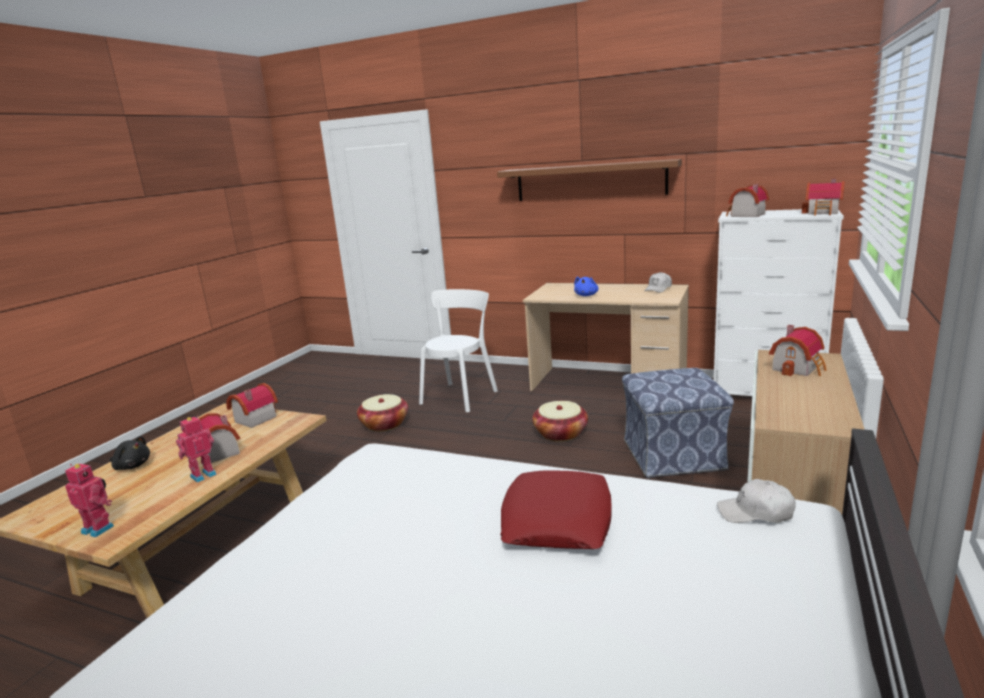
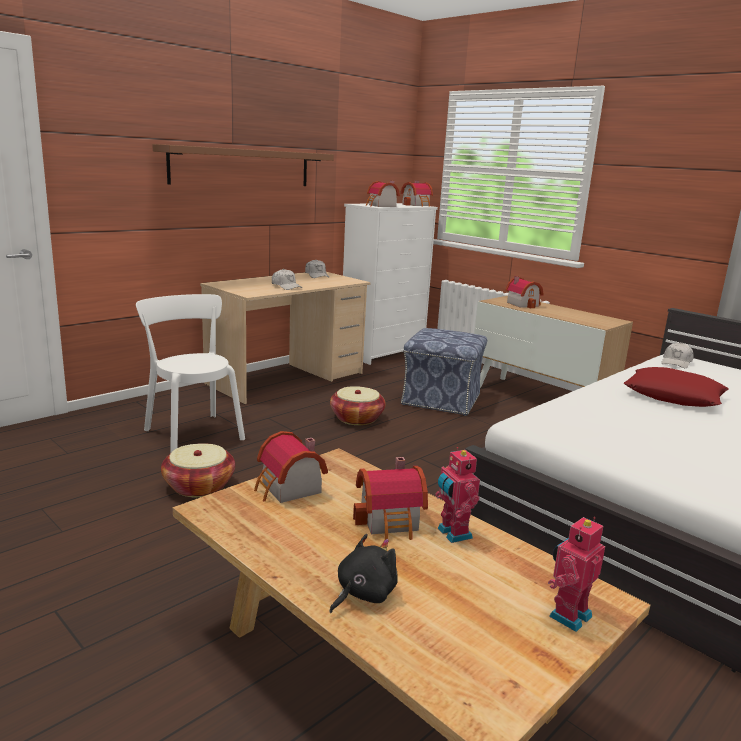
camera: 70 degrees left, 0 degrees up
blue plush toy [574,277,599,296] -> white cap [272,269,302,290]

